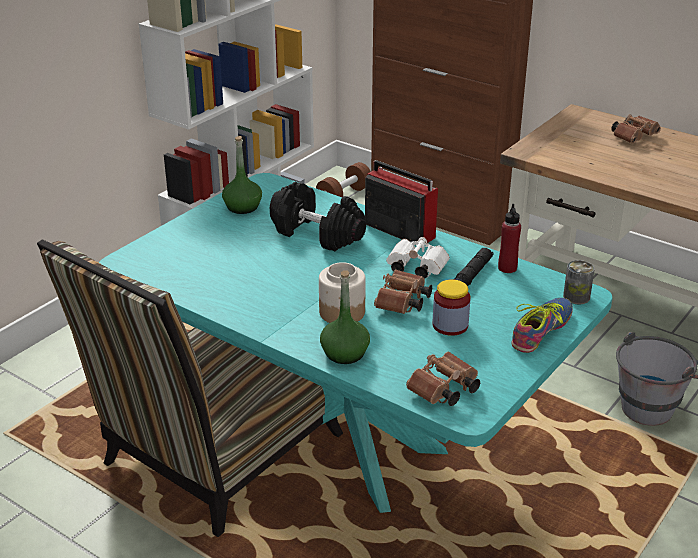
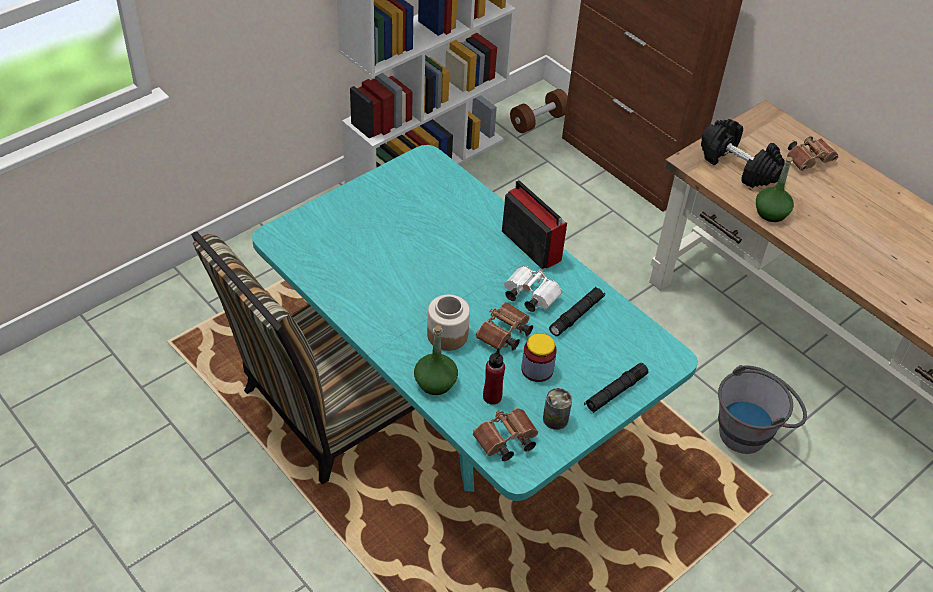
camera: 10 degrees right, 15 degrees up
green bottle [222,136,262,214] -> green bottle moved to [756,157,794,222]
black dumbbell [270,182,366,251] -> black dumbbell moved to [701,119,785,188]
red bottle [498,204,521,273] -> red bottle moved to [483,348,505,405]
shoe [512,298,573,353] -> black flashlight [584,363,648,413]
can [563,260,595,305] -> can moved to [543,388,572,430]

